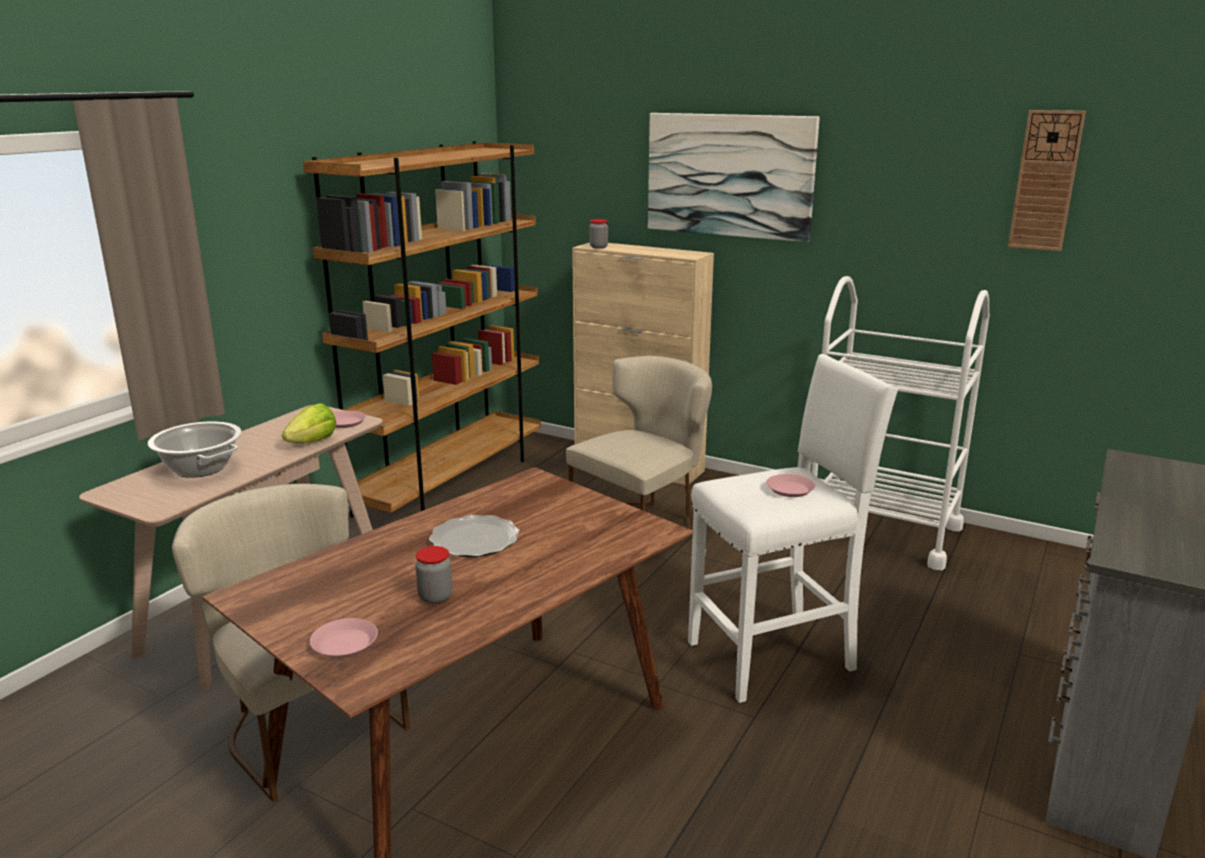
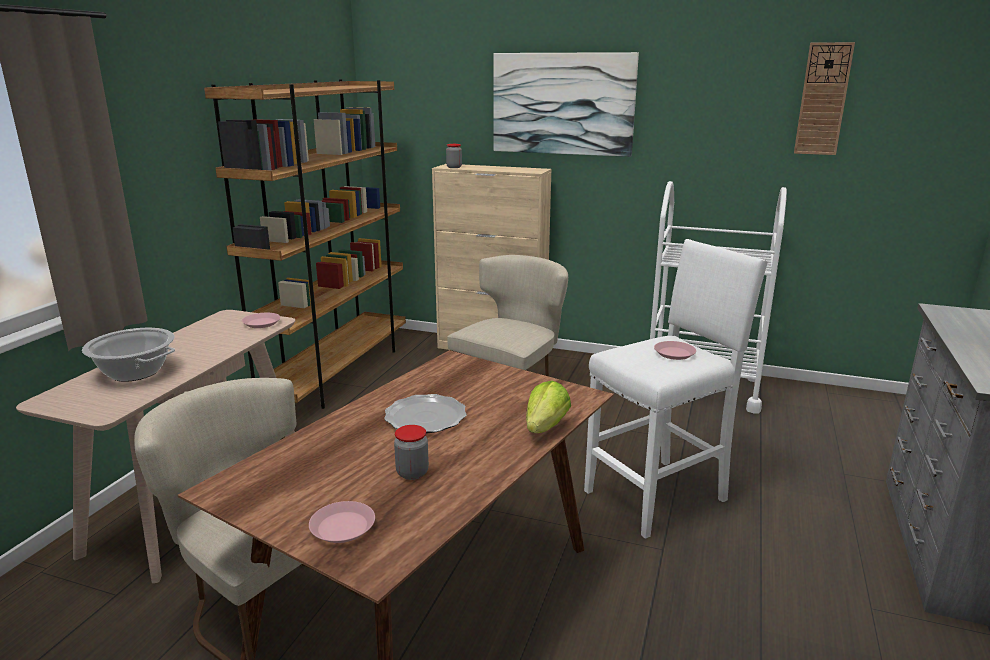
camera: 10 degrees left, 0 degrees up
lettuce [282,403,336,444] -> lettuce moved to [526,381,571,433]

